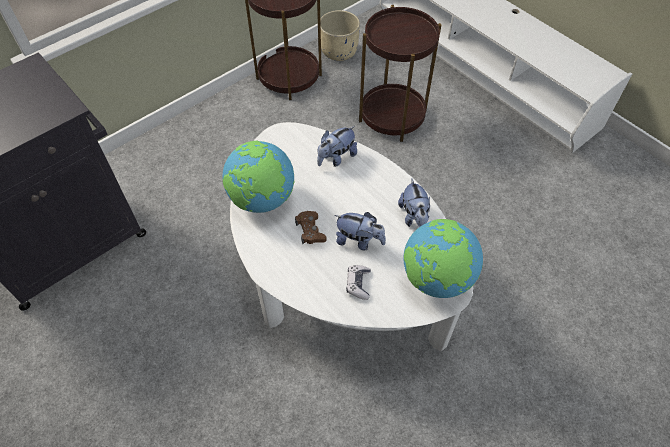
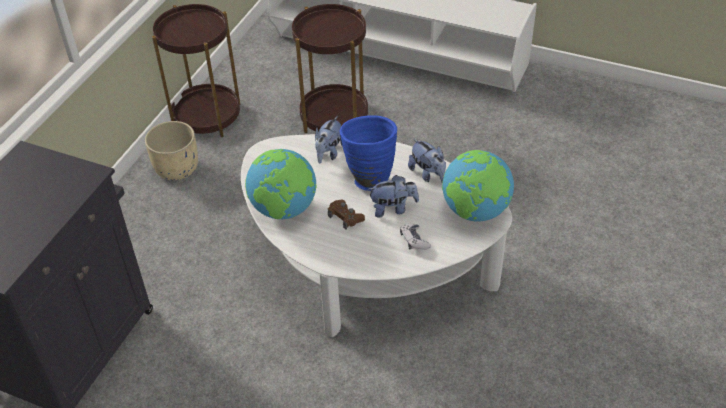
camera: 25 degrees left, 10 degrees down
beige planter [320,10,360,61] -> beige planter moved to [145,121,198,180]
none -> blue vase [339,115,397,191]

